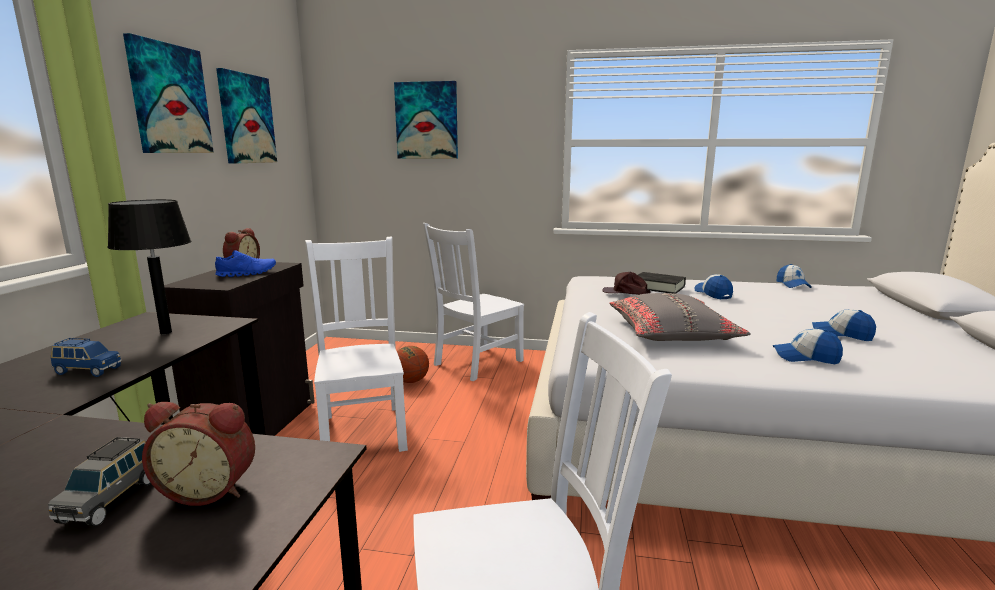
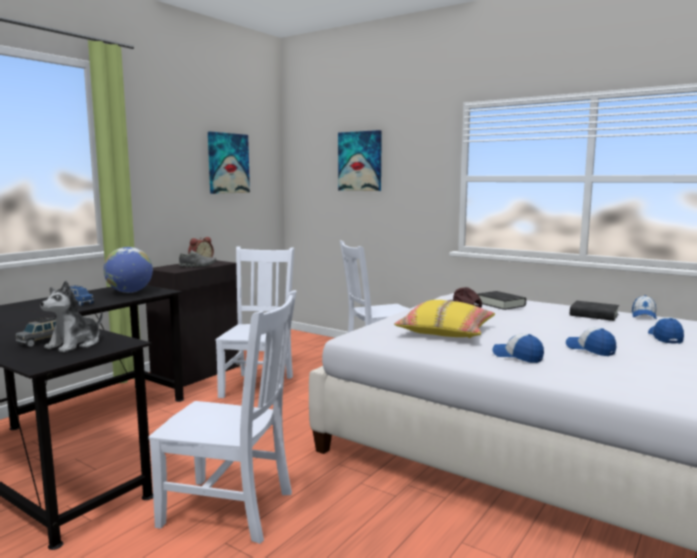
camera: 25 degrees right, 5 degrees down
black table lamp [107,199,192,334] -> globe [103,247,153,293]
picture [123,33,214,153] -> none
alarm clock [142,402,255,506] -> plush toy [40,281,103,352]
blue shoe [215,250,276,277] -> grey shoe [179,250,217,267]
basketball [397,346,429,383] -> none
grey pillow [609,293,751,341] -> yellow pillow [394,300,495,338]
cap [694,274,733,299] -> cap moved to [648,317,684,344]
none -> black book [570,301,619,321]

